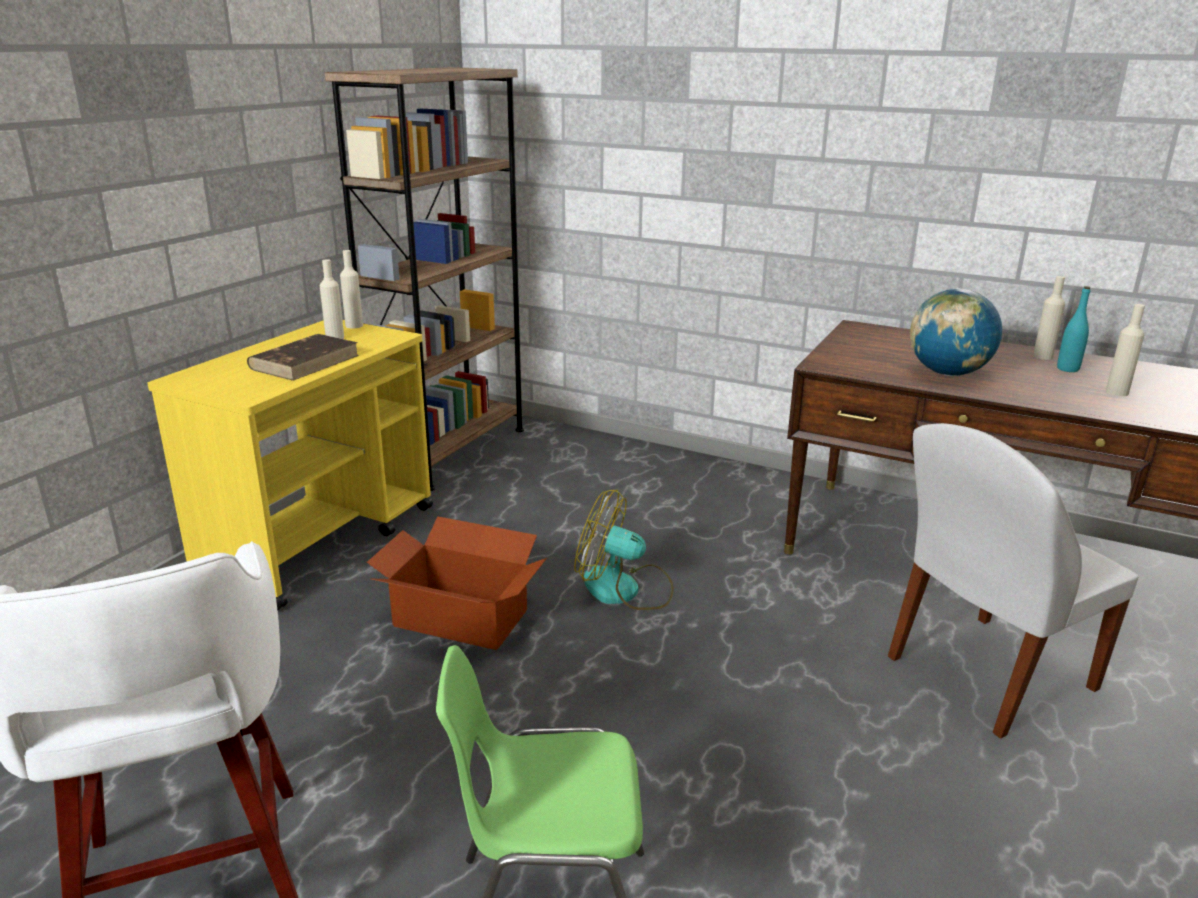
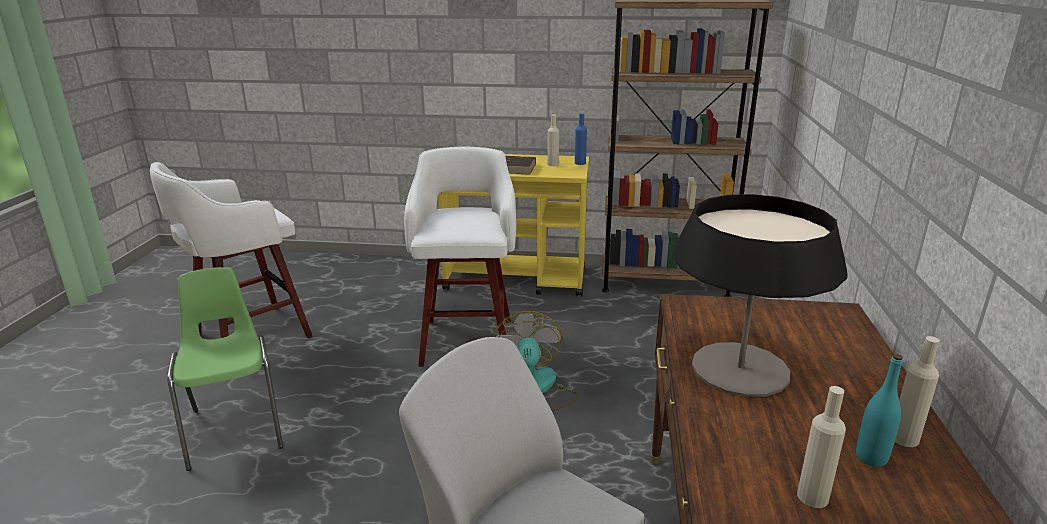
camera: 70 degrees right, 0 degrees up
beige bottle [340,250,363,328] -> blue bottle [575,113,587,165]
cardboard box [367,516,547,650] -> white stool [404,147,516,367]
globe [910,288,1002,376] -> table lamp [672,194,848,397]

